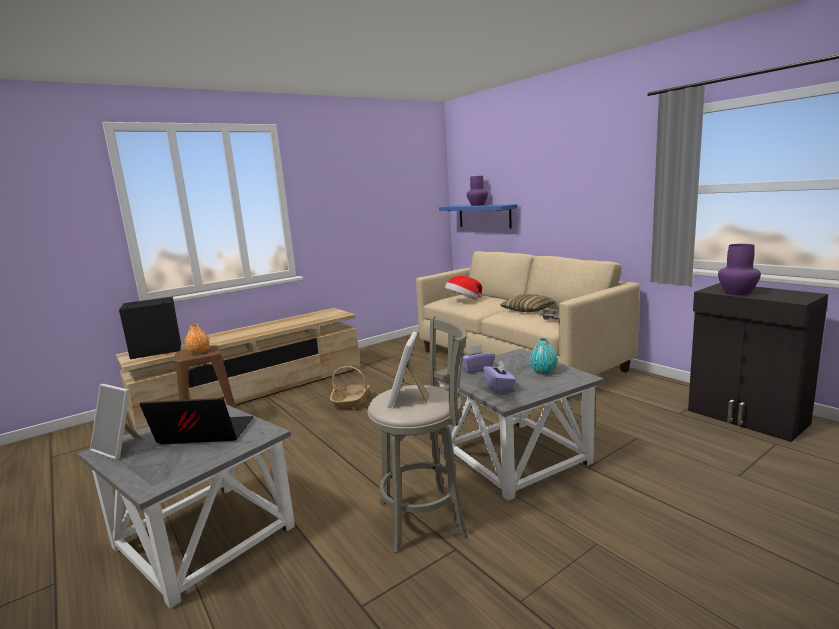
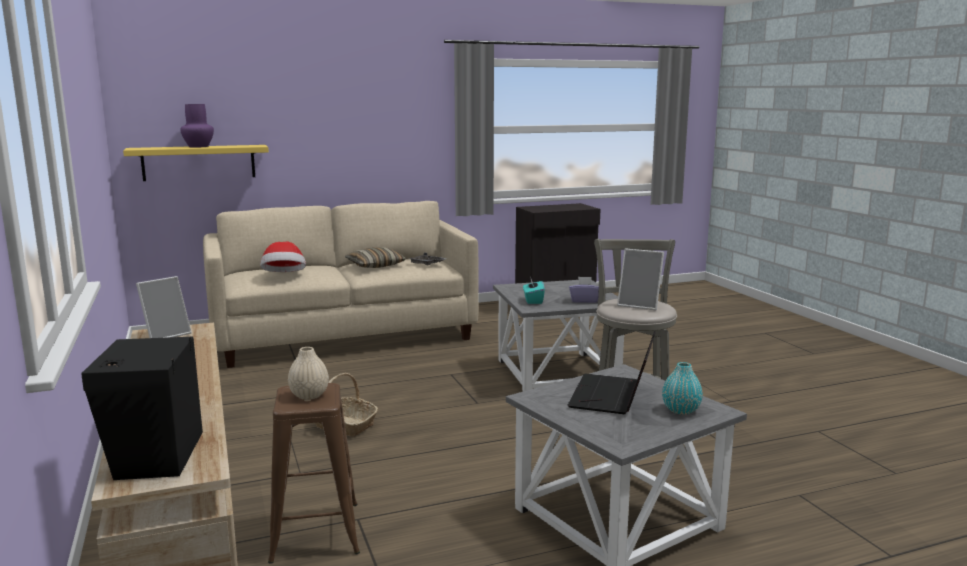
camera: 75 degrees left, 0 degrees up
picture frame [90,384,145,460] -> picture frame moved to [136,276,192,338]
orange vase [185,324,210,354] -> beige vase [288,347,329,400]
blue shelf [439,204,518,228] -> yellow shelf [123,145,269,181]
purple tissue box [462,344,495,374] -> turquoise tissue box [523,276,545,304]
turquoise vase [530,338,558,374] -> turquoise vase moved to [662,362,703,415]
purple vase [718,244,761,295] -> none

